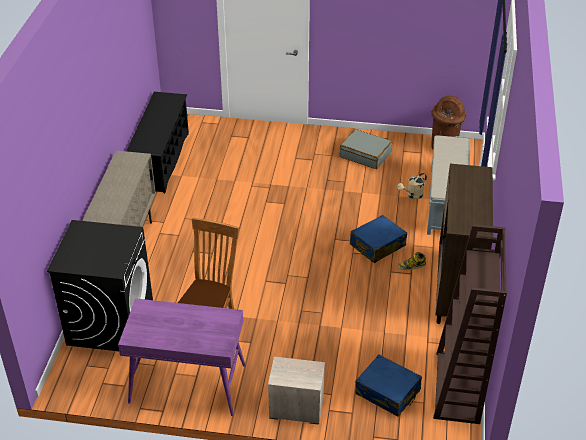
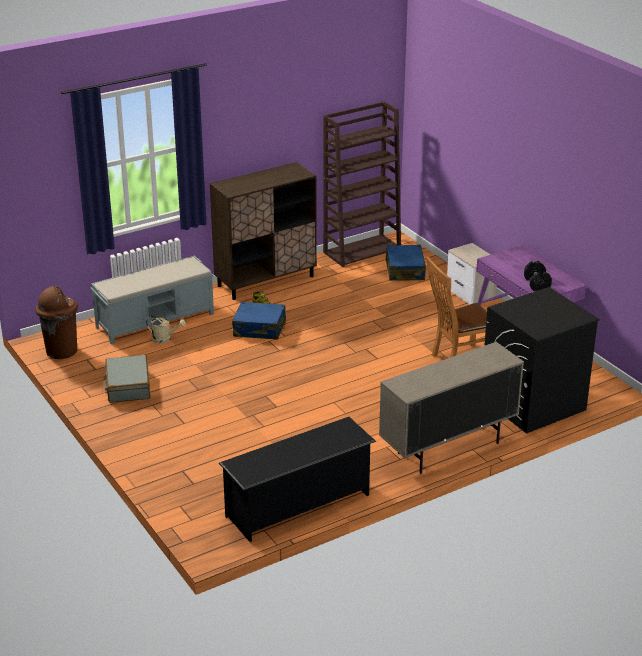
camera: 130 degrees left, 10 degrees down
none -> black dumbbell [524,261,552,291]

